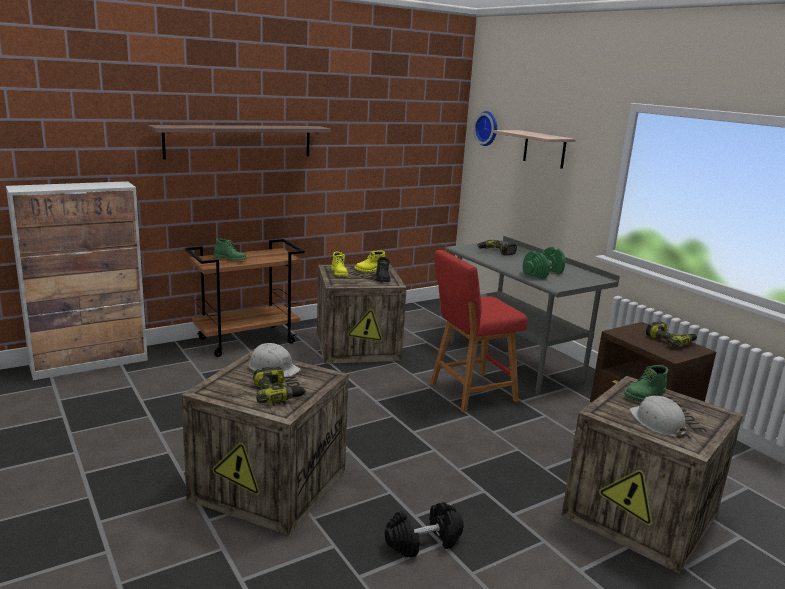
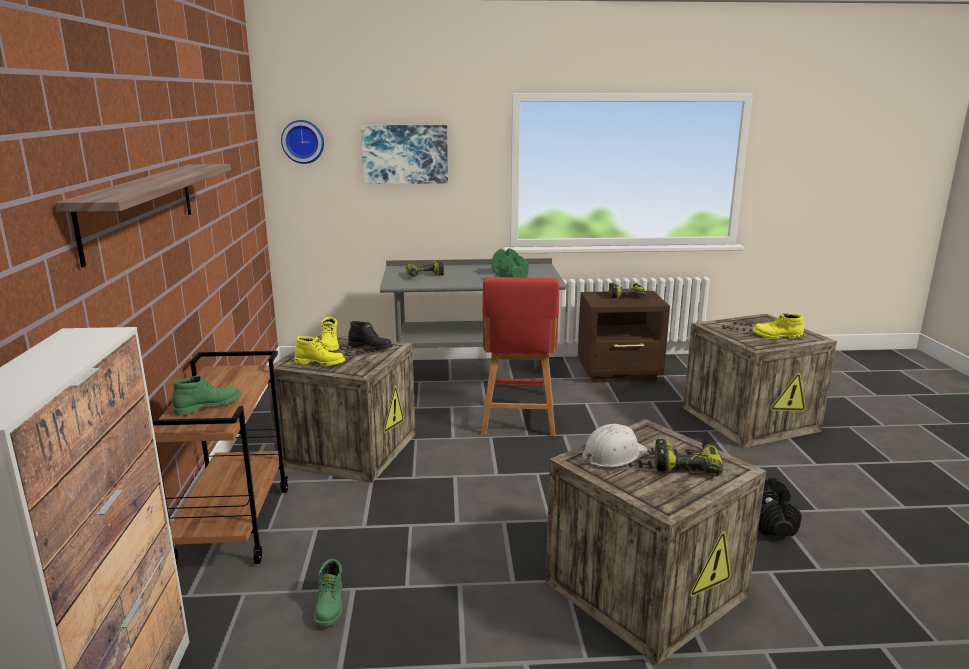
camera: 60 degrees left, 0 degrees up
shelf [493,130,576,169] -> picture [361,125,448,184]
green boot [624,365,668,402] -> green boot moved to [313,559,342,626]
white hard hat [629,396,687,438] -> yellow boot [752,313,804,340]

